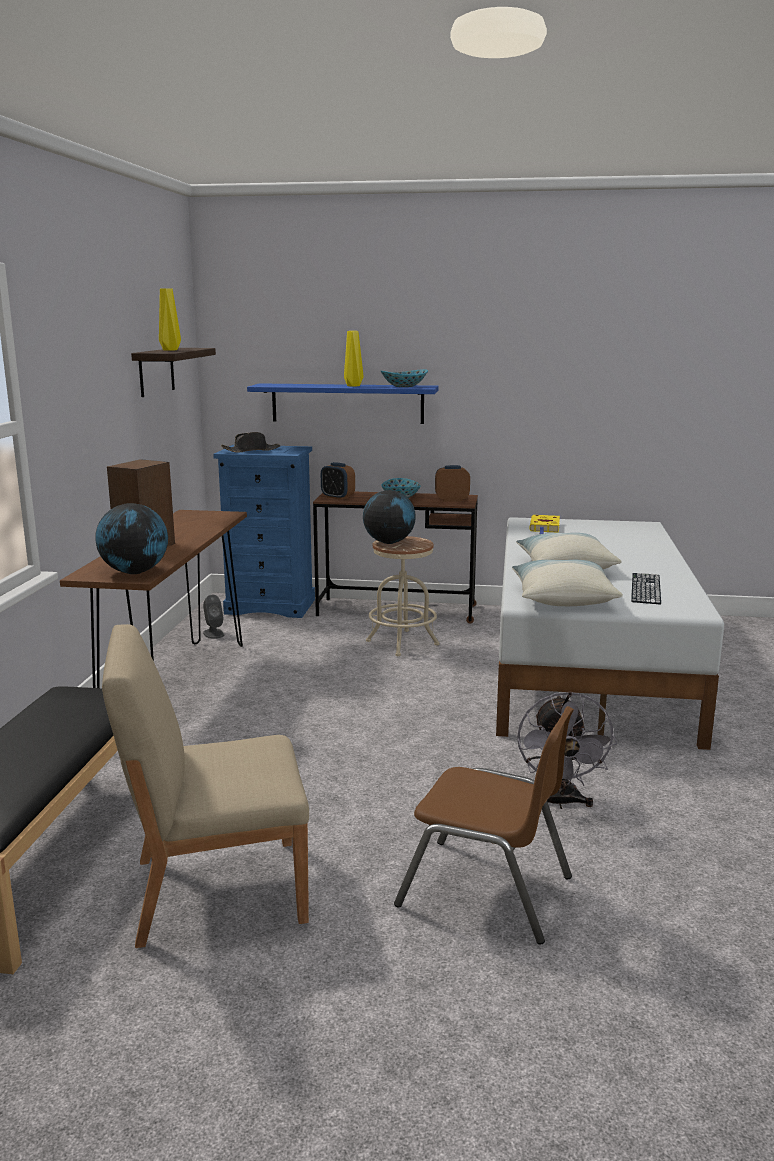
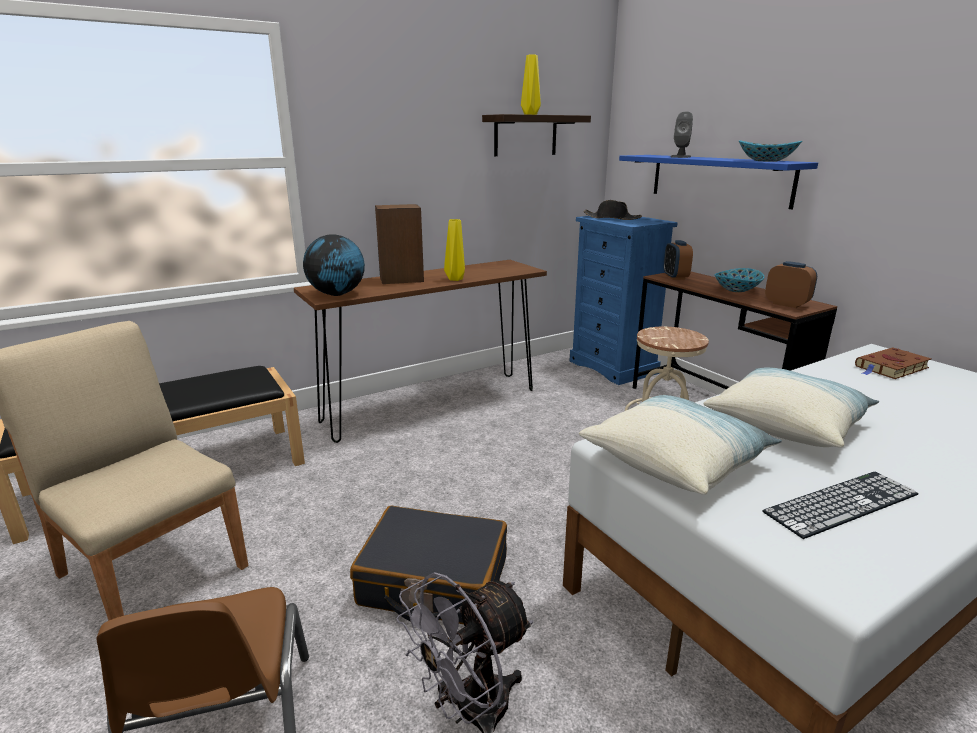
camera: 50 degrees right, 5 degrees up
grey speaker [203,595,224,639] -> grey speaker moved to [671,111,693,158]
yellow vase [344,331,363,387] -> yellow vase moved to [444,219,465,281]
globe [363,490,416,544] -> none
yellow book [529,515,560,534] -> brown book [855,347,931,379]
none -> black suitcase [350,505,507,624]

